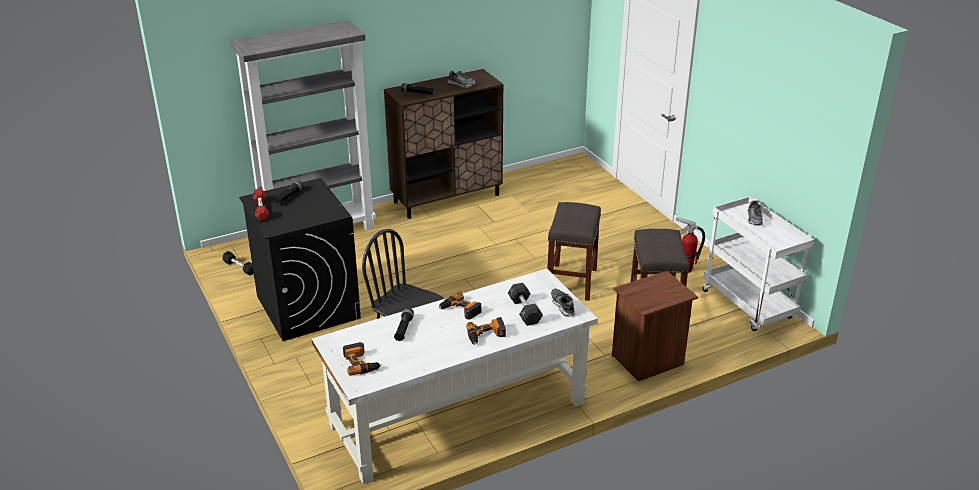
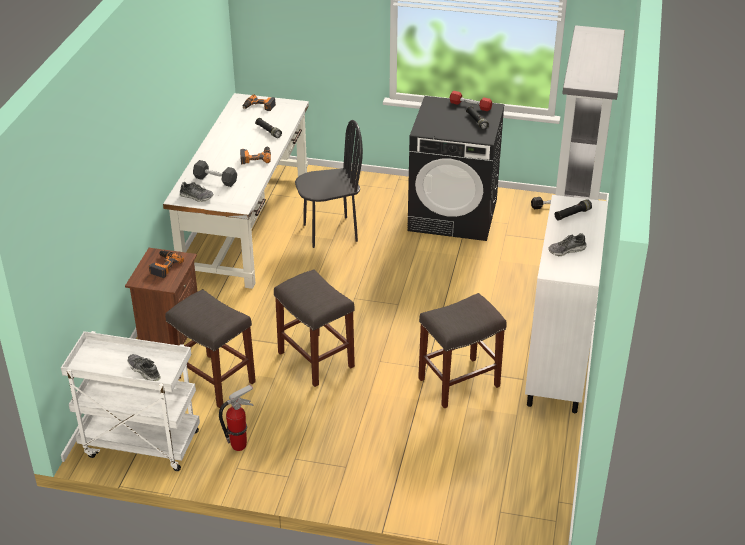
camera: 130 degrees right, 5 degrees up
brown cabinet [384,69,503,219] -> white cabinet [525,195,608,413]
power drill [466,317,506,344] -> power drill moved to [149,250,184,278]
none -> grey stool [418,293,507,408]

